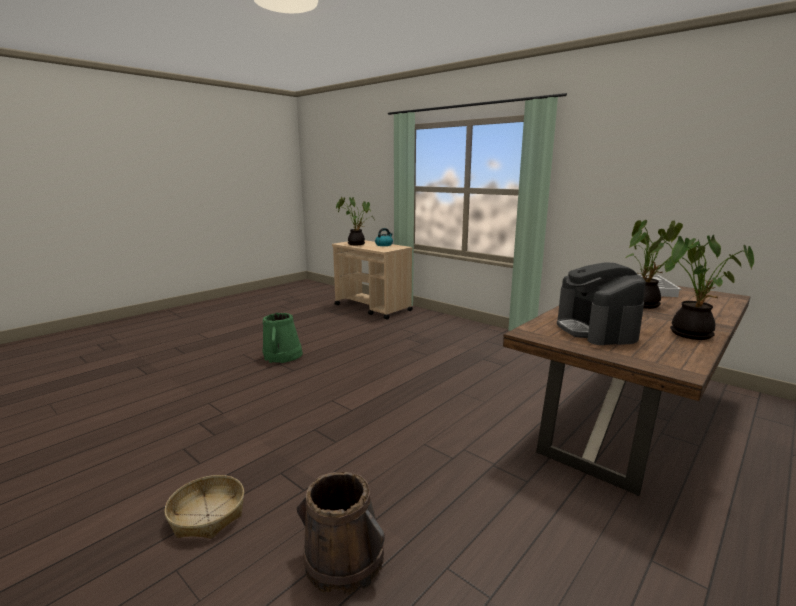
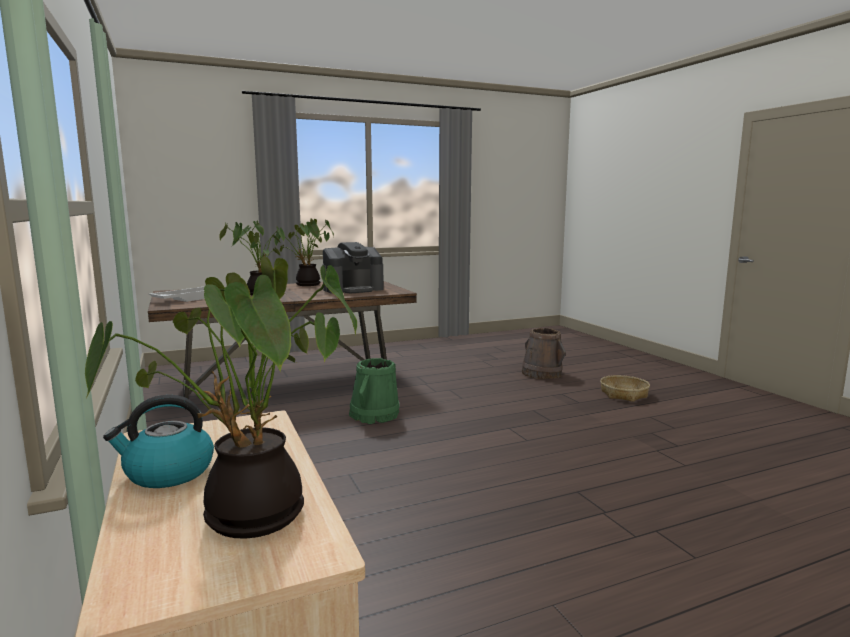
camera: 155 degrees left, 5 degrees down
green bucket [263,313,303,363] -> green bucket moved to [349,358,400,424]
coffee machine [557,262,646,345] -> coffee machine turned 45 degrees clockwise [322,242,384,294]

